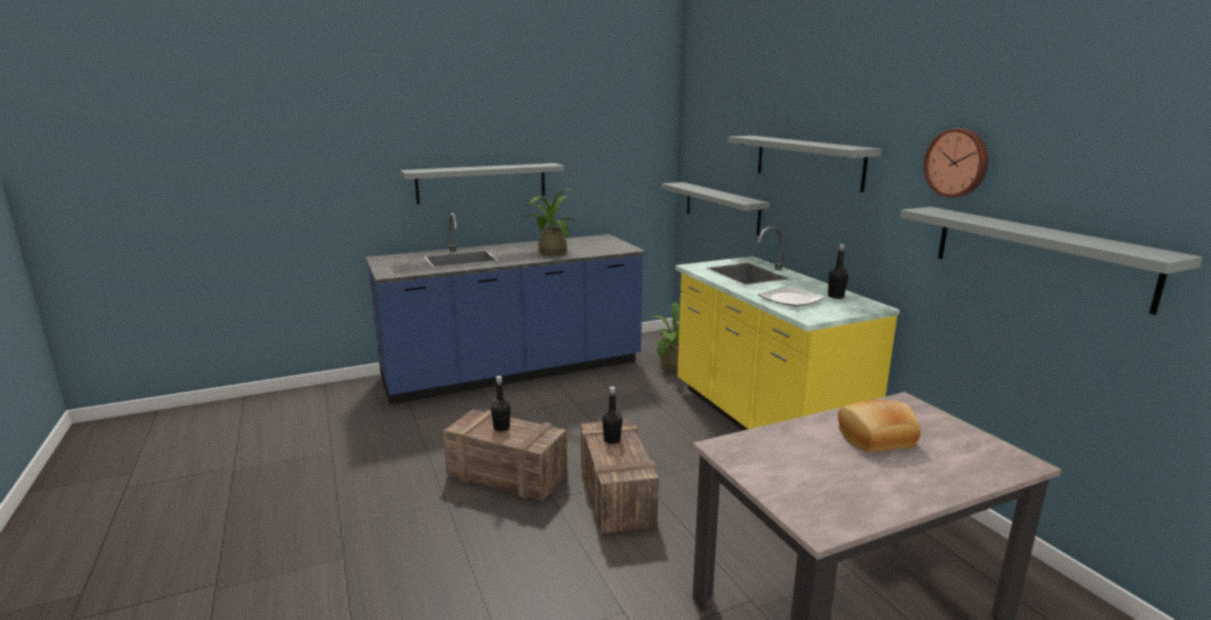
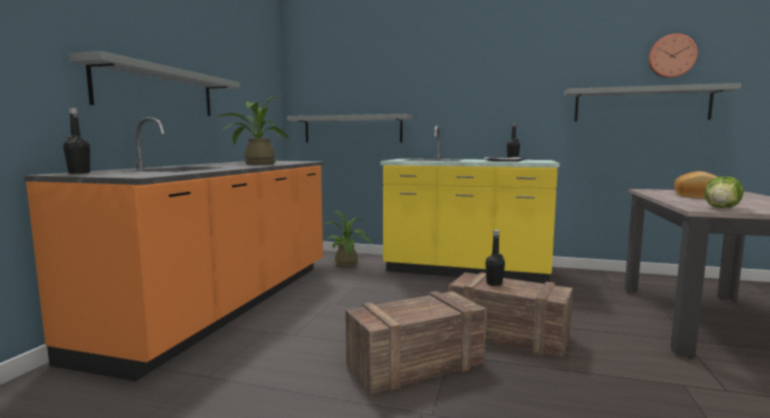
camera: 50 degrees left, 10 degrees down
blue counter [366,213,646,405] -> orange counter [23,117,326,381]
black bottle [491,376,510,432] -> black bottle moved to [63,108,90,174]
grey shelf [728,136,882,192] -> none
wall clock [924,128,988,197] -> wall clock moved to [648,34,698,78]
none -> lettuce [704,176,743,208]

